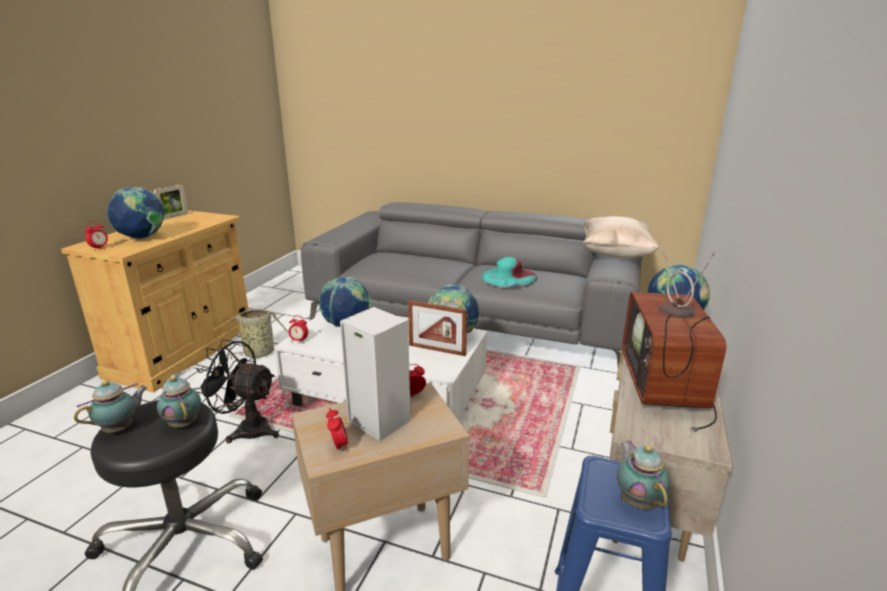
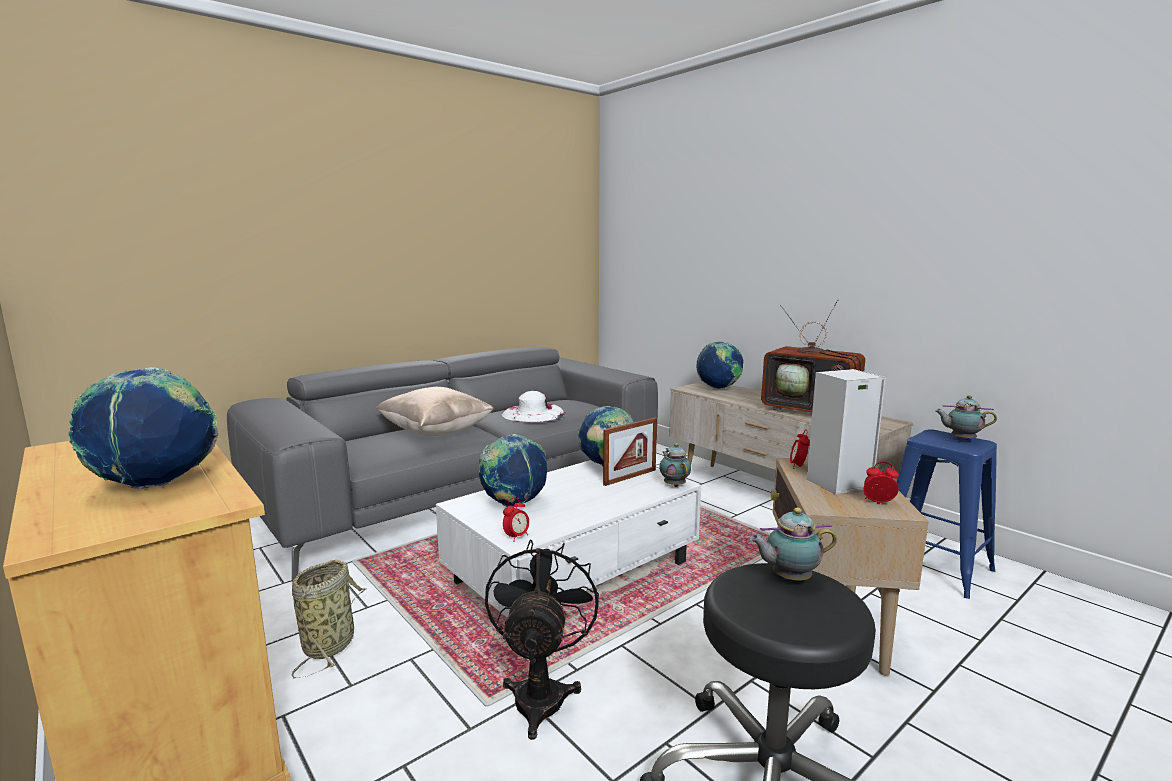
camera: 60 degrees left, 10 degrees down
teapot [74,381,148,433] -> teapot moved to [659,443,691,487]
alarm clock [84,221,109,248] -> none
picture frame [153,185,188,220] -> none
black fan [194,339,279,443] -> black fan turned 135 degrees clockwise [485,540,599,740]
turquoise hat [481,257,537,288] -> white hat [502,391,565,422]
beige pillow [583,216,659,258] -> beige pillow moved to [376,387,494,436]

